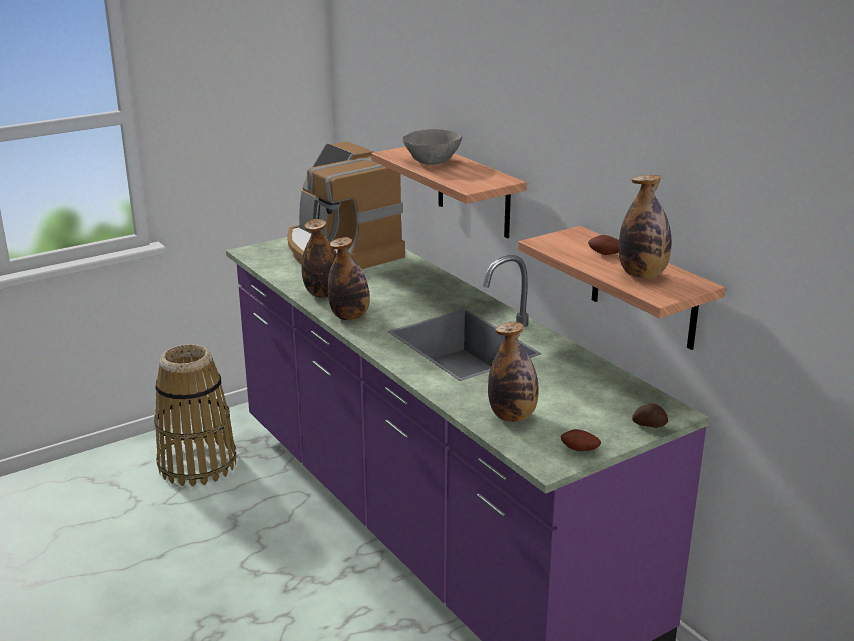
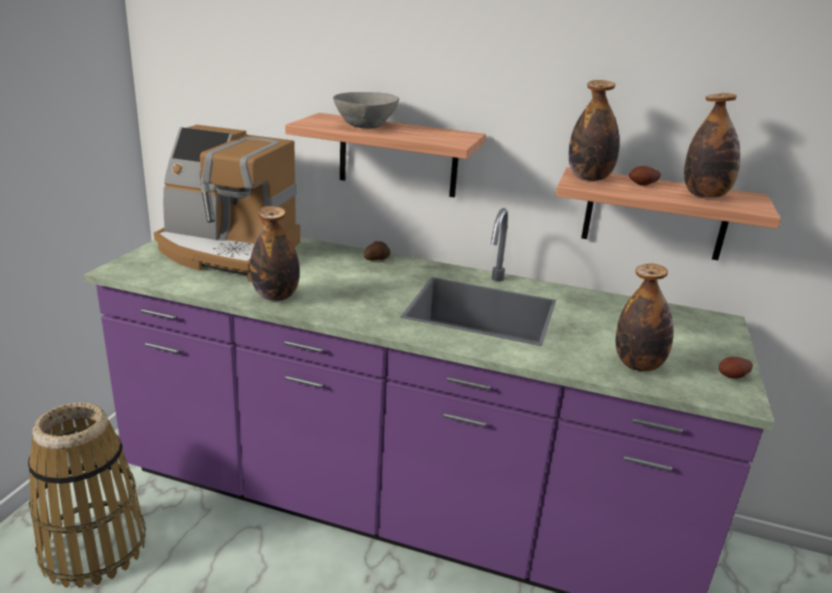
camera: 40 degrees left, 0 degrees up
bottle [327,237,370,320] -> bottle moved to [569,80,620,181]
potato [632,403,668,428] -> potato moved to [364,241,390,260]

